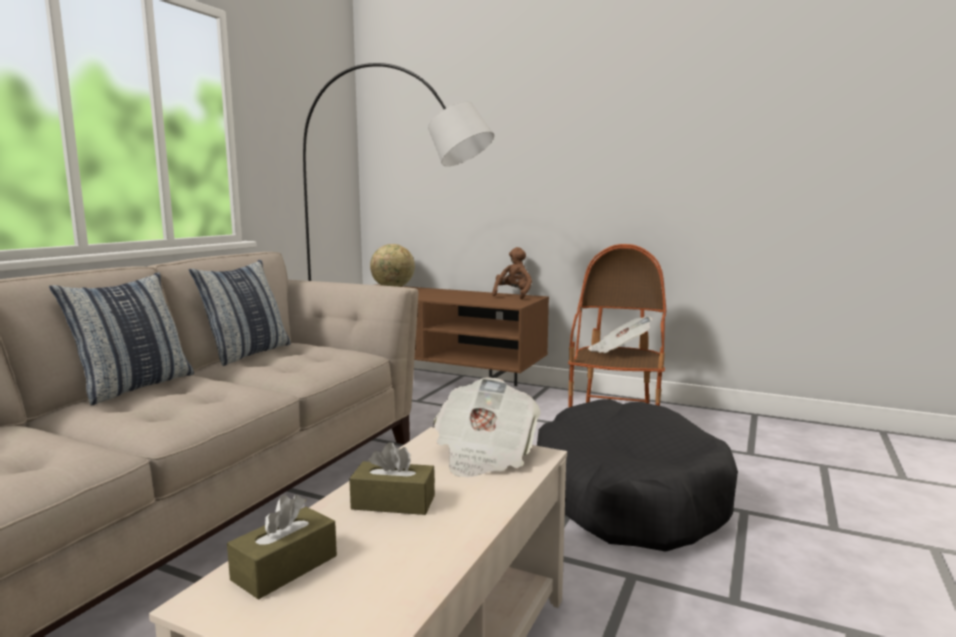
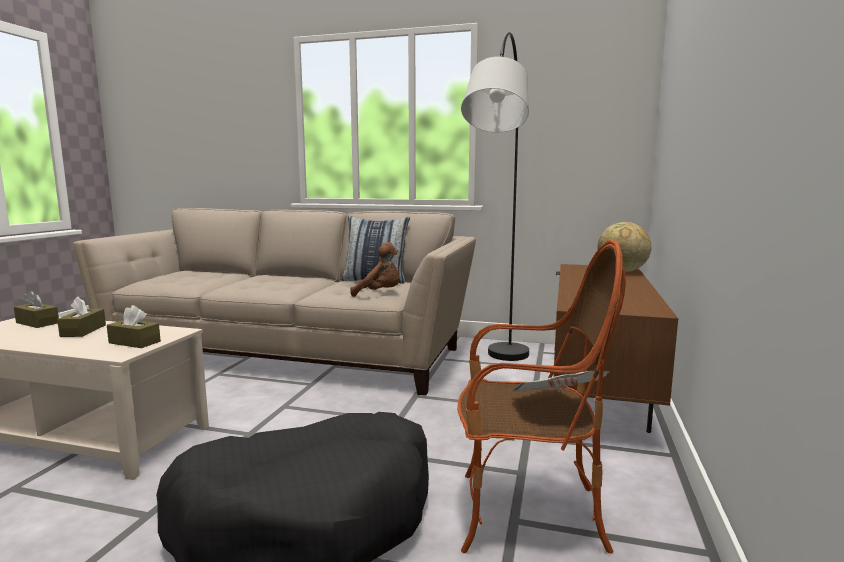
camera: 80 degrees right, 0 degrees up
pillow [49,272,194,405] -> none
newspaper [433,377,541,477] -> brown tissue box [107,305,161,348]
brown plush toy [492,247,532,299] -> brown plush toy moved to [350,242,399,297]

